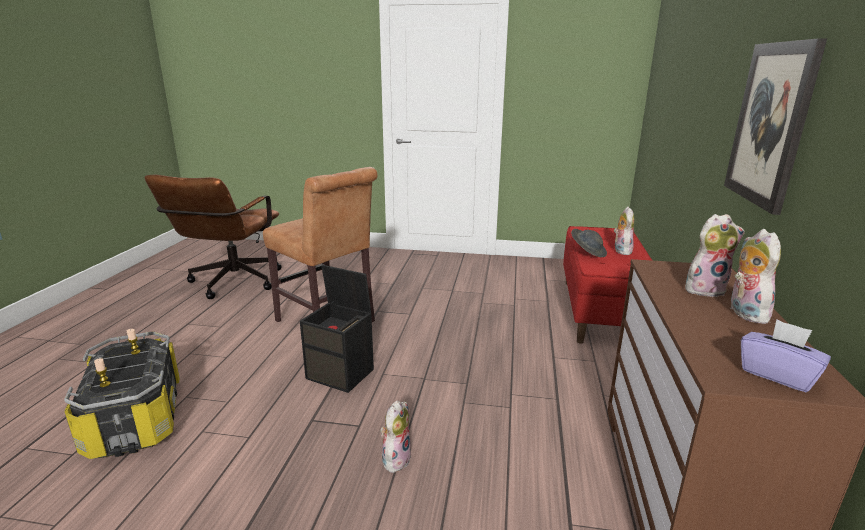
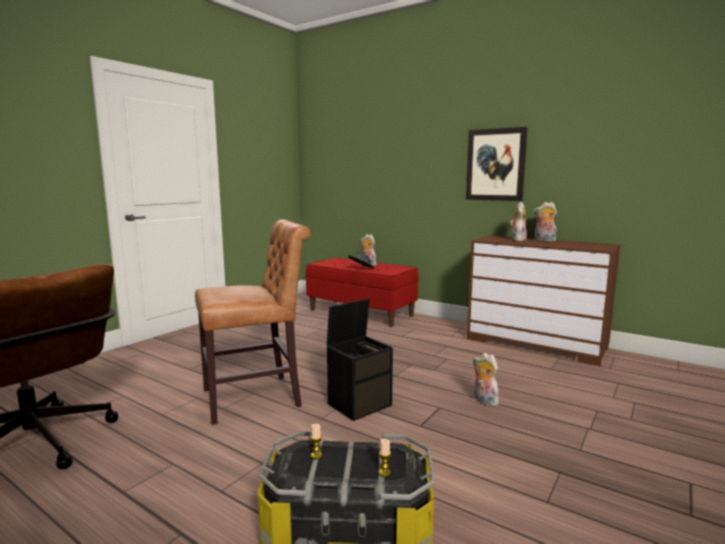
camera: 65 degrees left, 10 degrees down
purple tissue box [741,319,831,392] -> none

